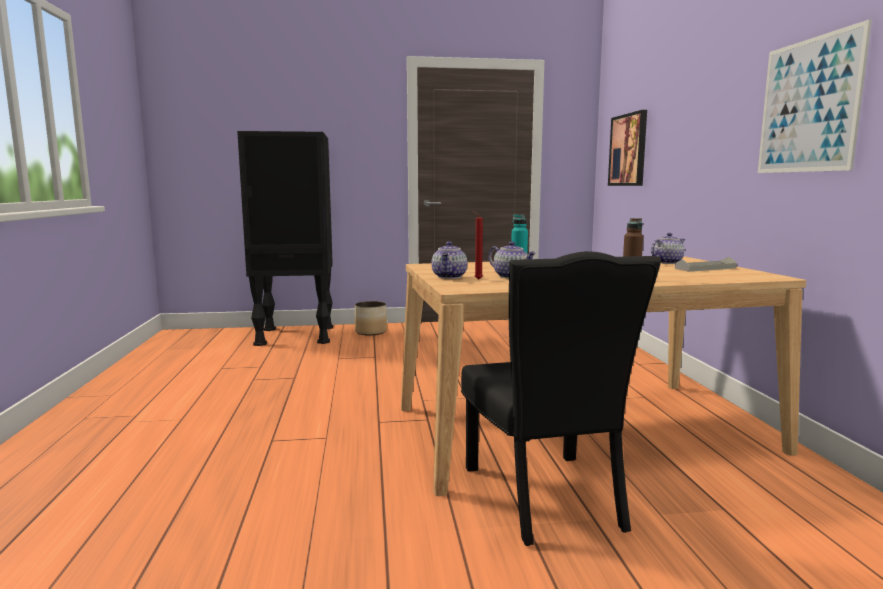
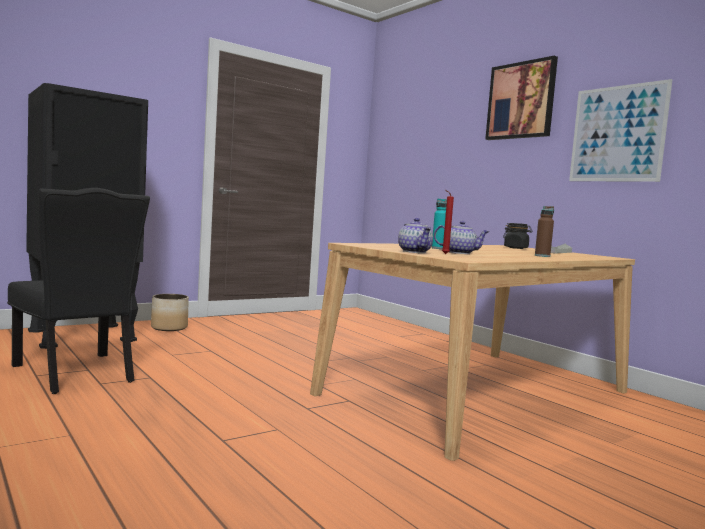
camera: 30 degrees left, 5 degrees down
black chair [461,251,661,546] -> black chair moved to [7,188,150,394]
picture [608,110,647,186] -> picture moved to [485,56,558,140]
teapot [651,233,685,264] -> black jar [503,223,533,249]

